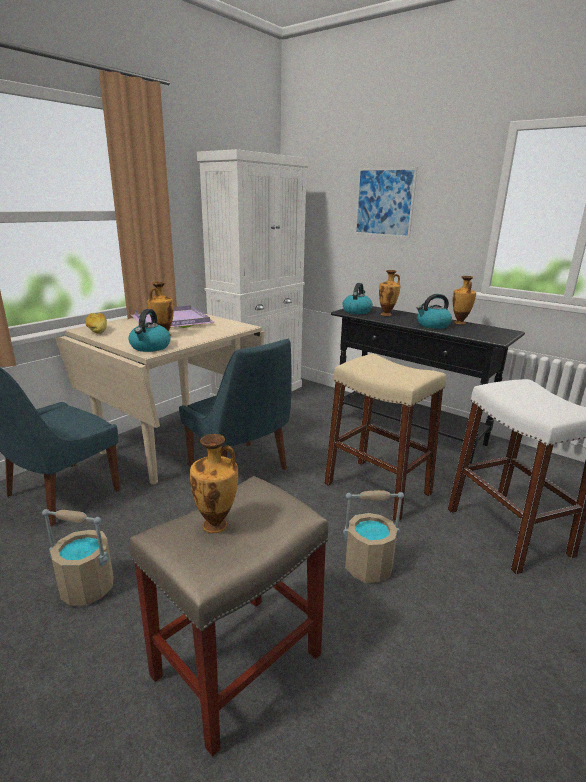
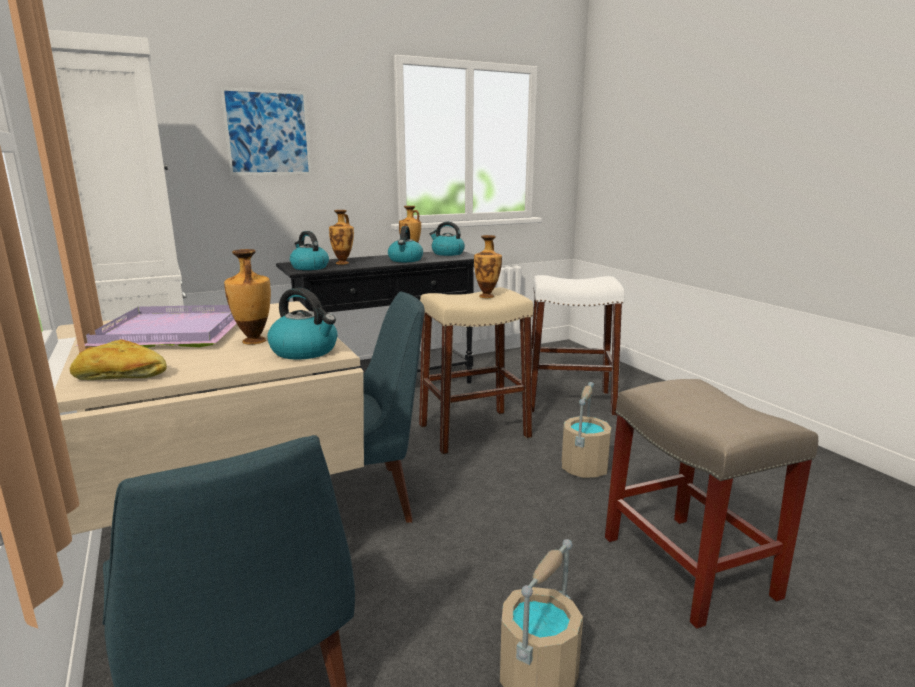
camera: 65 degrees left, 5 degrees down
vase [190,434,238,533] -> vase moved to [474,235,502,298]
none -> kettle [430,222,465,256]

